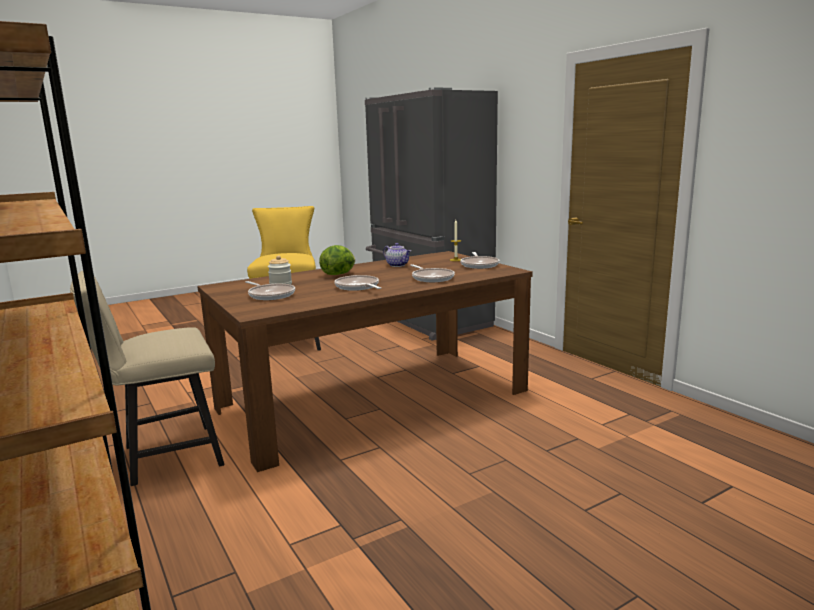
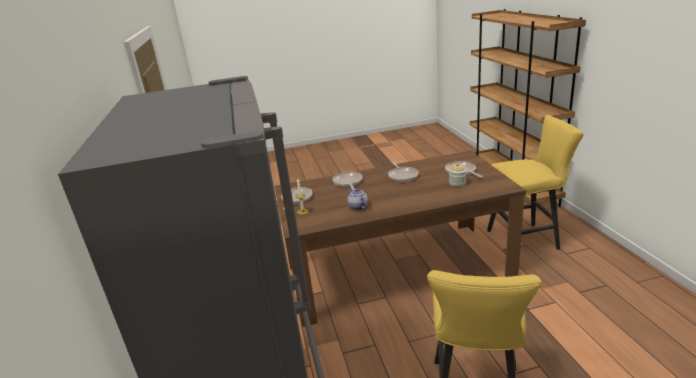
camera: 160 degrees left, 10 degrees up
beige chair [70,271,224,486] -> yellow stool [487,115,584,250]
lettuce [319,245,355,275] -> none

